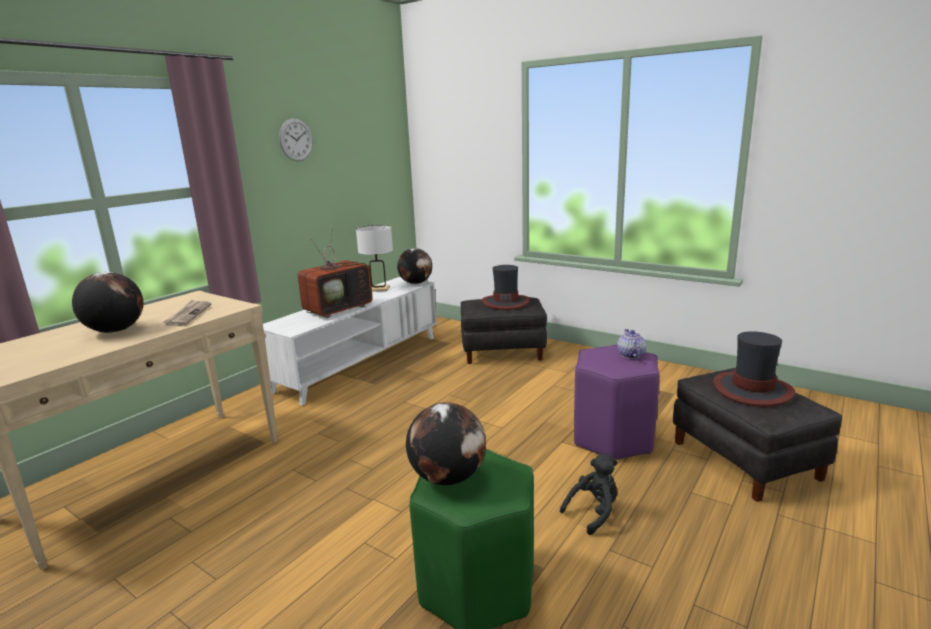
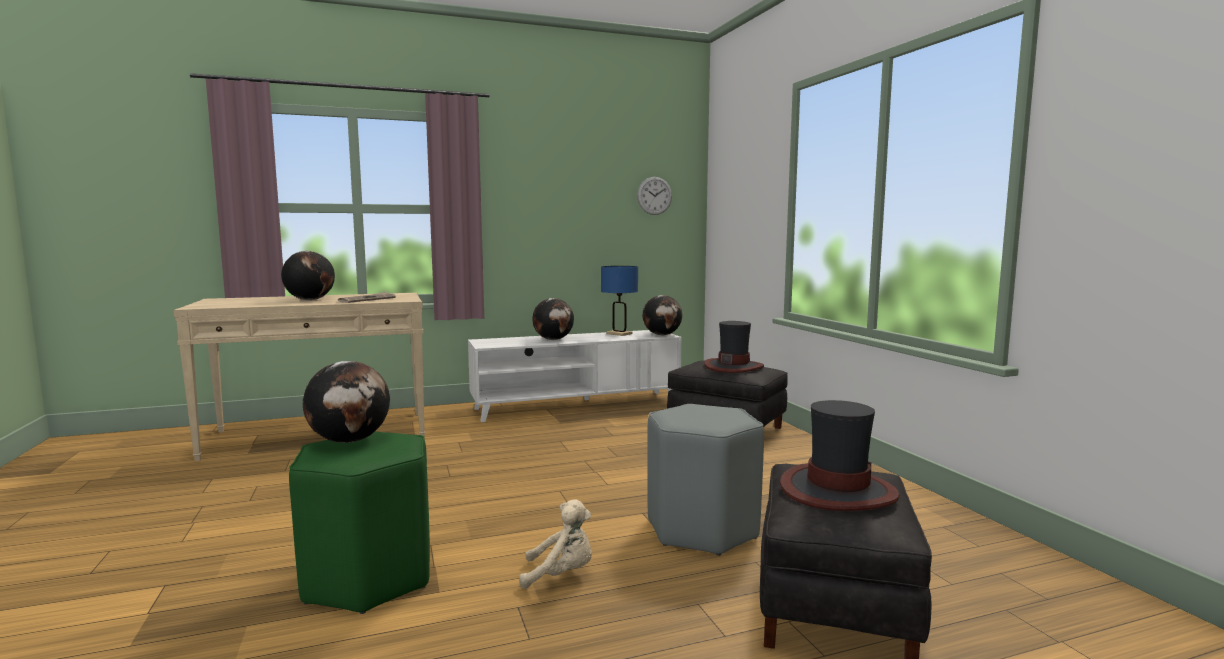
camera: 35 degrees right, 10 degrees down
wall clock [279,119,313,161] -> wall clock moved to [637,177,672,215]
television [298,226,373,318] -> globe [532,298,574,340]
white table lamp [356,225,393,292] -> blue table lamp [601,266,638,336]
black plush toy [560,453,618,535] -> beige plush toy [519,499,592,589]
purple stool [574,345,660,460] -> grey stool [647,404,764,556]
teapot [617,329,646,359] -> none

